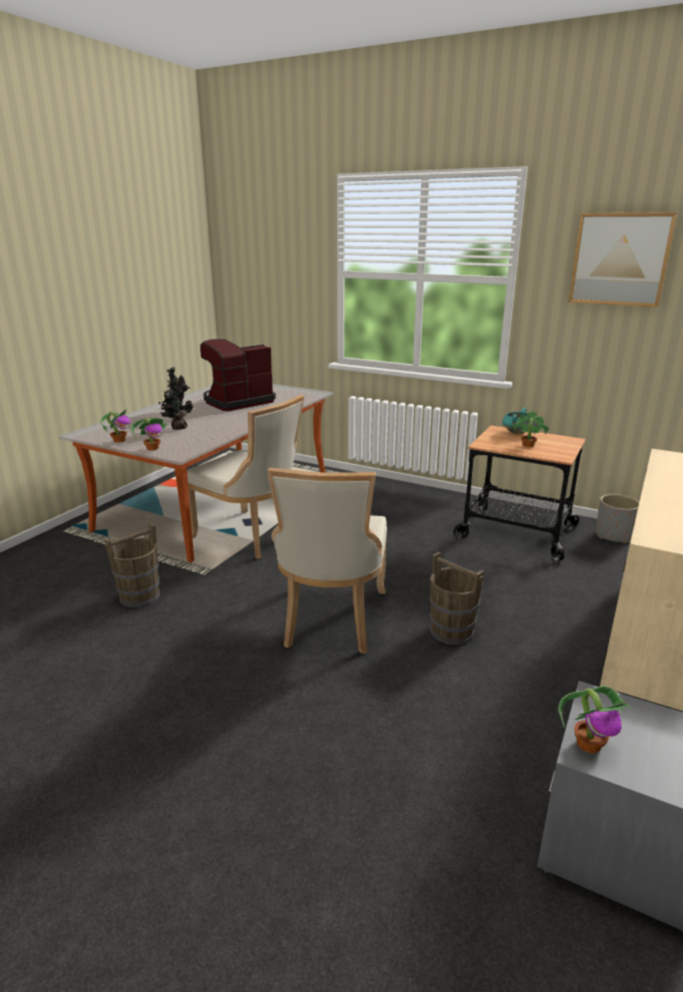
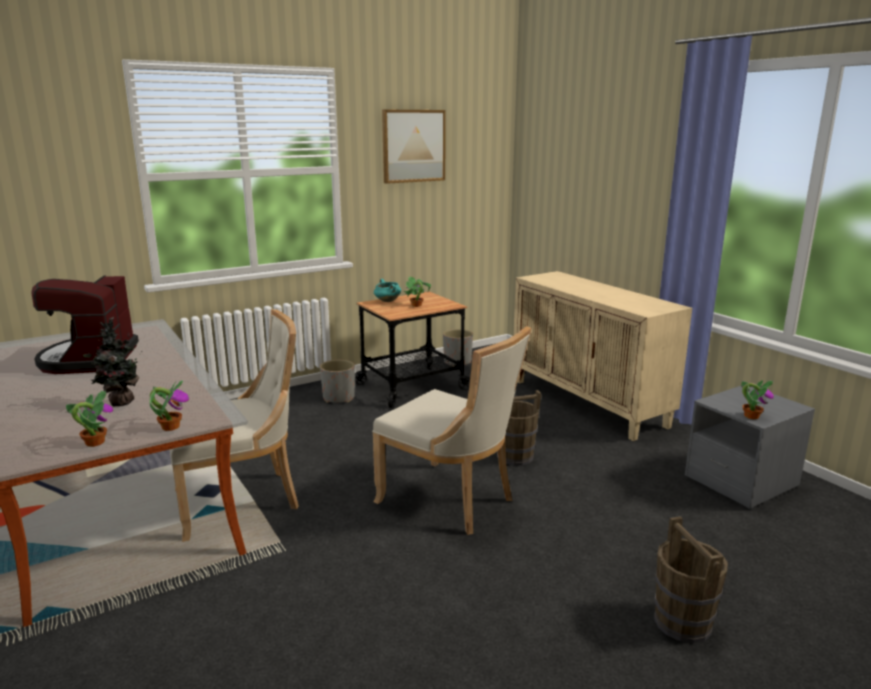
camera: 60 degrees left, 5 degrees down
brown bucket [104,523,160,608] -> brown bucket moved to [654,516,728,643]
none -> grey planter [320,360,355,403]

